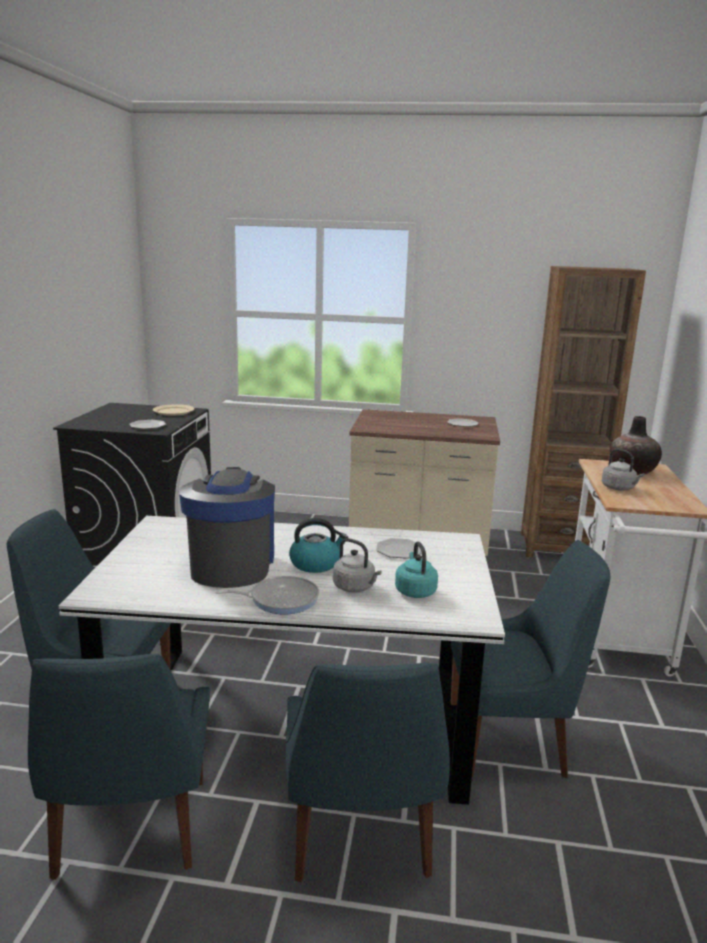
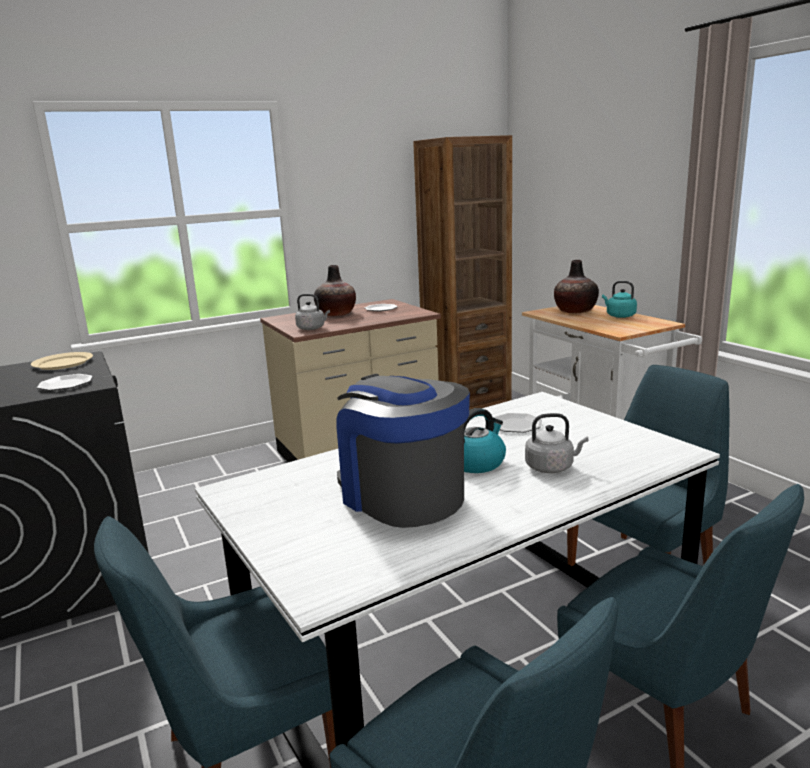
camera: 35 degrees left, 0 degrees up
frying pan [215,576,319,614] -> none
turquoise kettle [395,542,438,598] -> turquoise kettle moved to [602,281,637,318]
grey kettle [602,449,644,490] -> grey kettle moved to [295,294,330,330]
none -> vase [314,265,356,316]

